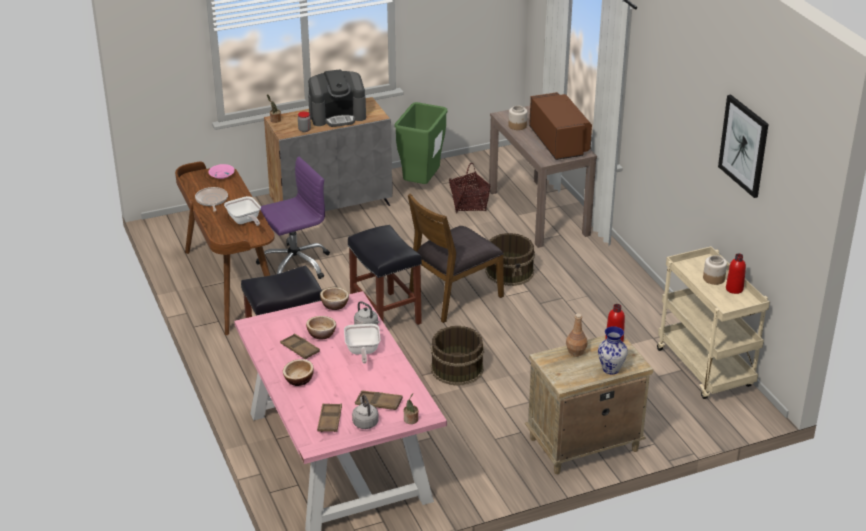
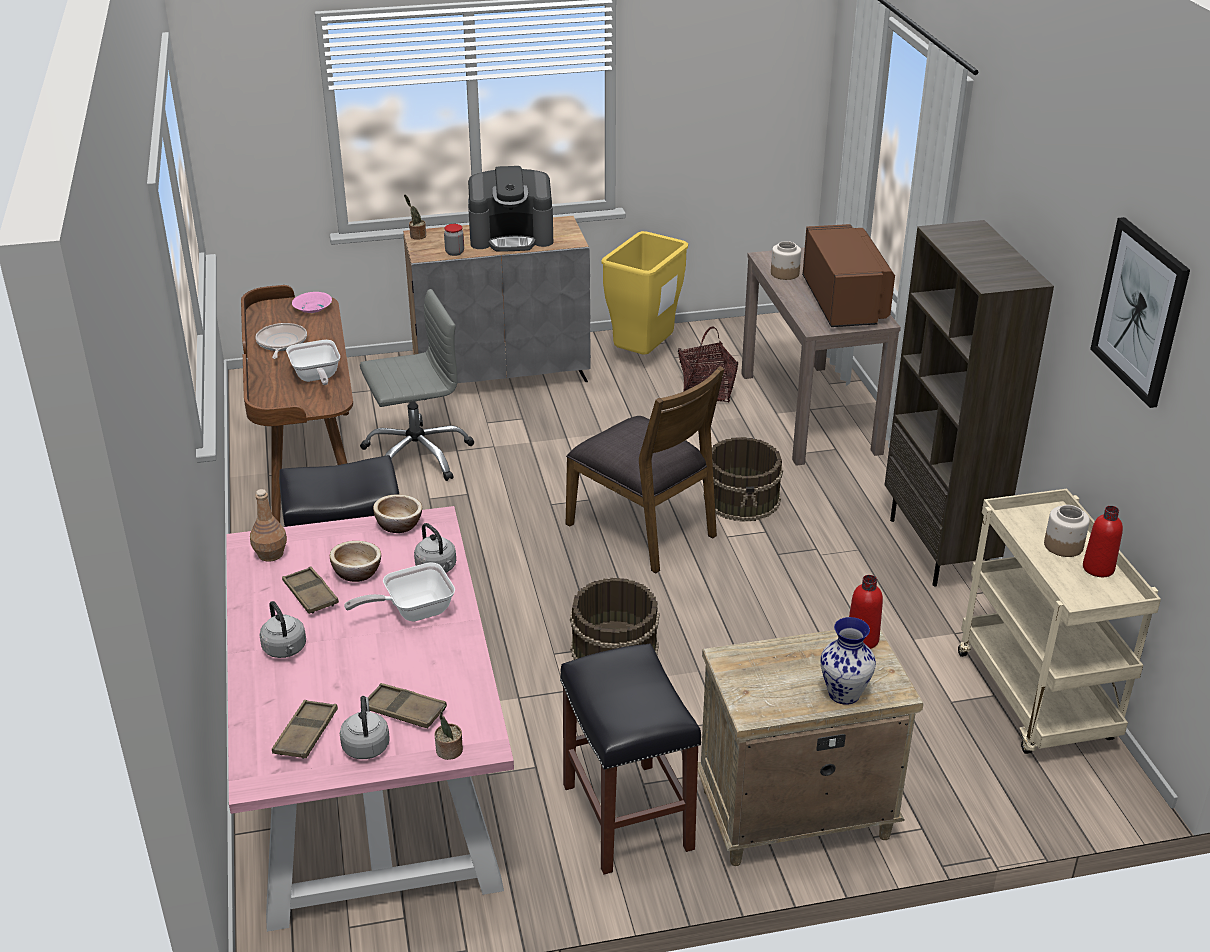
camera: 10 degrees right, 0 degrees up
purple office chair [256,157,330,279] -> grey office chair [360,289,474,481]
bowl [283,359,314,386] -> grey kettle [259,601,306,658]
frying pan [344,324,380,363] -> frying pan turned 60 degrees clockwise [344,562,455,622]
black stool [348,225,422,325] -> black stool moved to [560,643,701,874]
green trash can [395,102,448,184] -> yellow trash can [601,231,688,354]
brown chair [408,194,504,323] -> brown chair turned 105 degrees counterclockwise [566,366,724,574]
brown bottle [566,313,587,356] -> brown bottle moved to [250,489,287,562]
none -> brown bookcase [885,220,1054,587]

